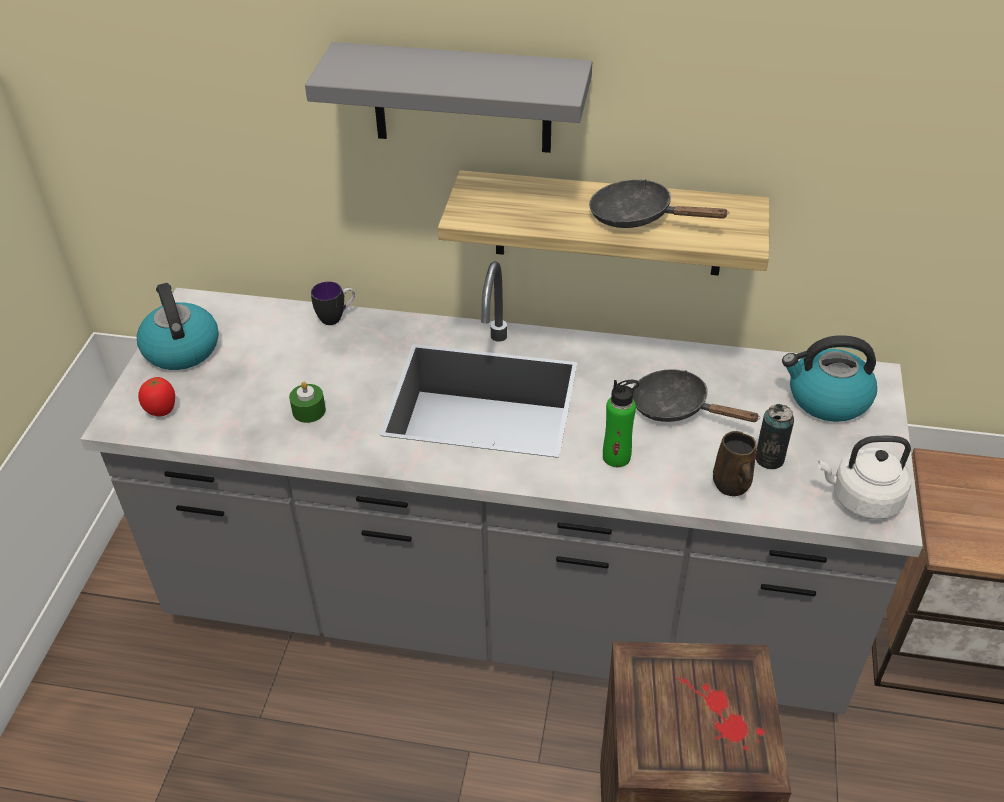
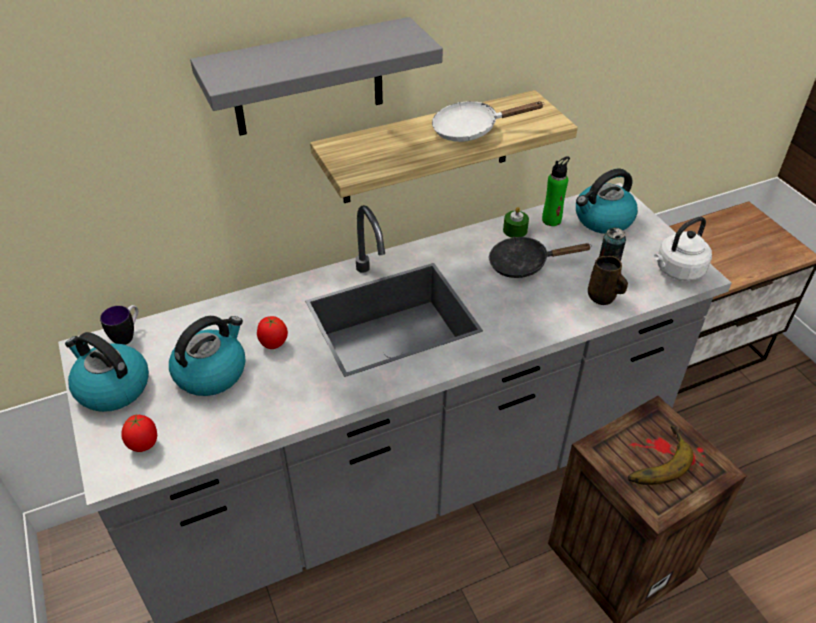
camera: 35 degrees left, 0 degrees up
green candle [289,382,326,423] -> green candle moved to [503,207,529,238]
mug [311,281,355,325] -> mug moved to [100,305,138,345]
black frying pan [589,179,728,228] -> white frying pan [432,101,545,142]
green bottle [603,380,639,467] -> green bottle moved to [542,156,570,226]
none -> kettle [169,316,245,396]
none -> tomato [257,316,288,349]
none -> banana [628,426,693,485]

